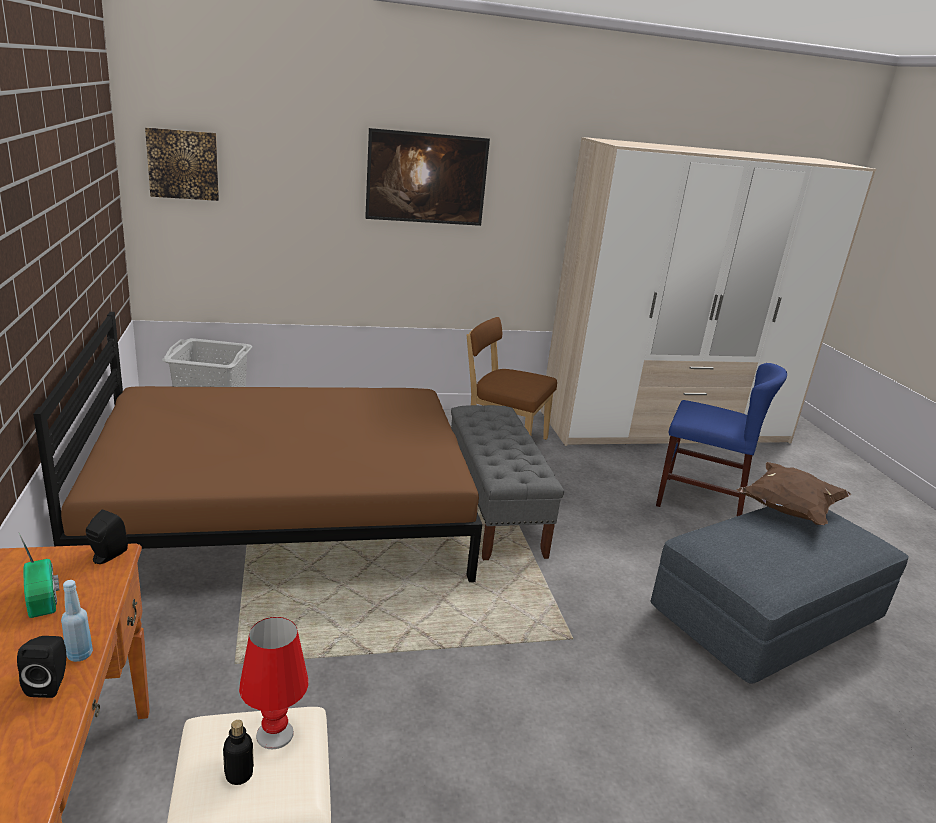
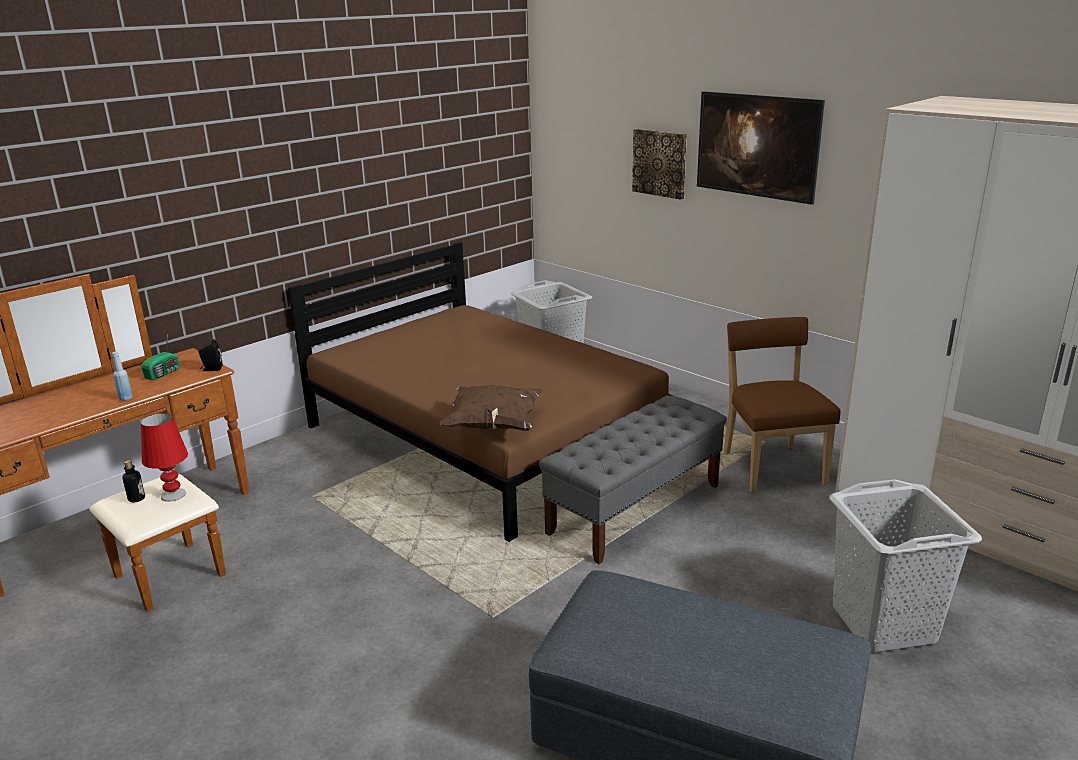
camera: 60 degrees right, 0 degrees up
black speaker [17,636,66,698] -> none
picture [145,127,219,201] -> picture moved to [632,129,687,200]
blue chair [656,363,787,516] -> grey laundry basket [829,479,982,652]
brown pillow [736,462,851,525] -> brown pillow moved to [439,385,543,431]

